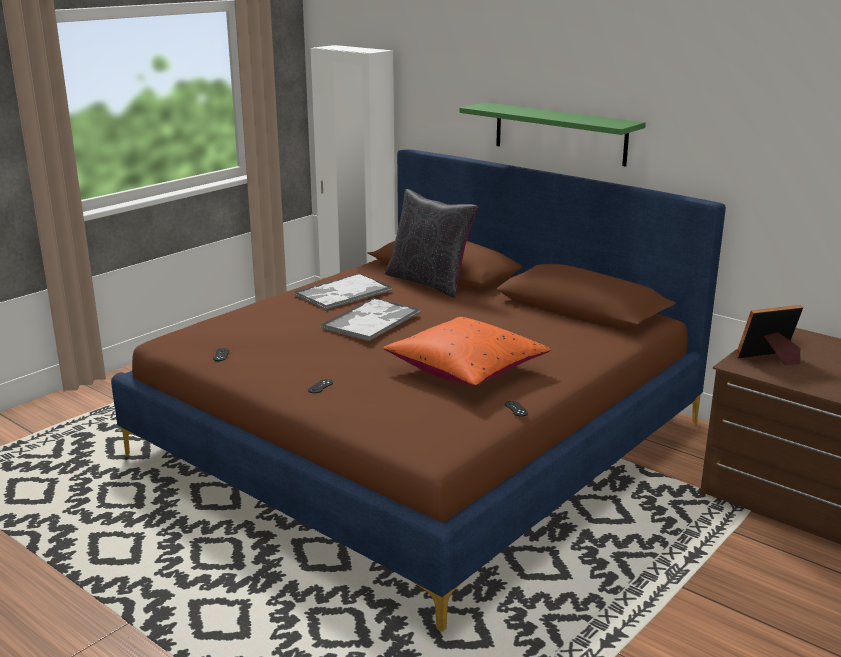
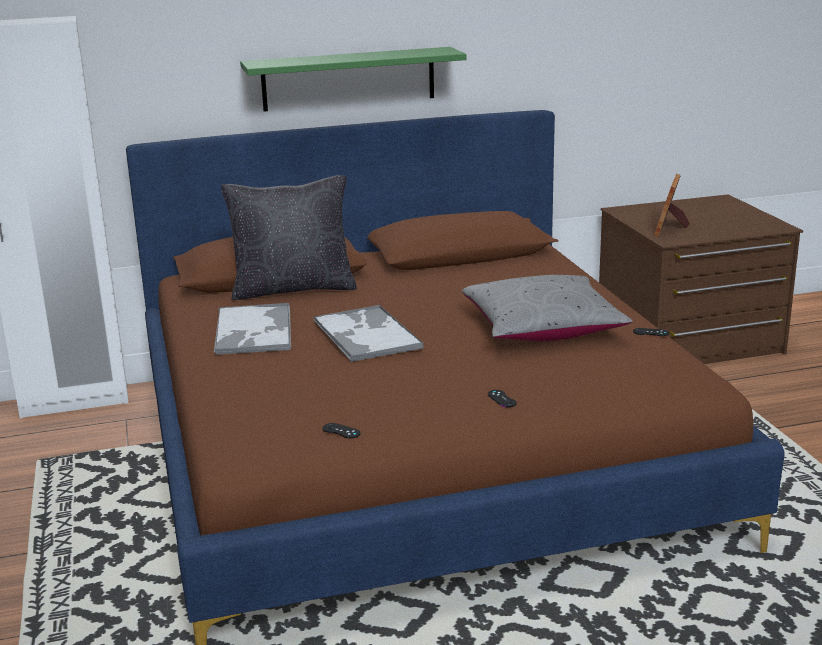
camera: 55 degrees left, 0 degrees up
orange pillow [383,317,550,386] -> grey pillow [462,275,633,341]

